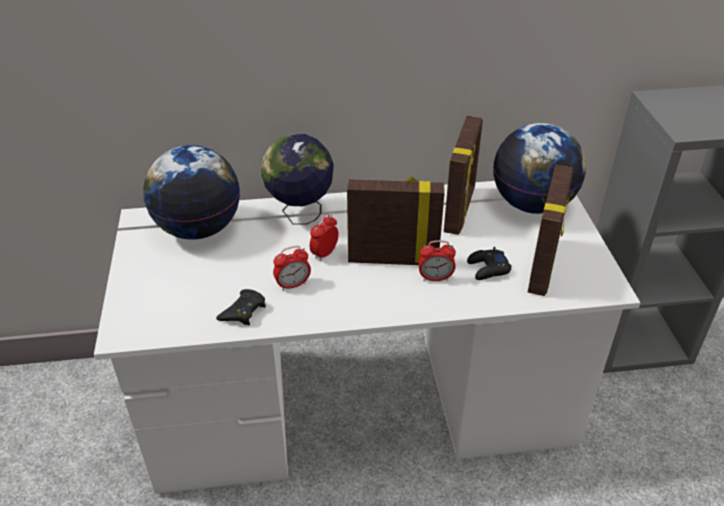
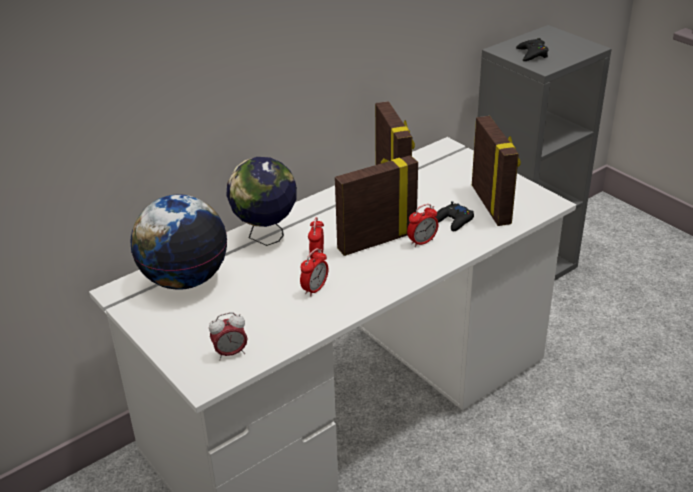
camera: 30 degrees left, 5 degrees down
black game controller [216,289,266,326] -> black game controller moved to [516,38,549,61]
globe [493,123,586,214] -> none
none -> alarm clock [209,312,248,360]

